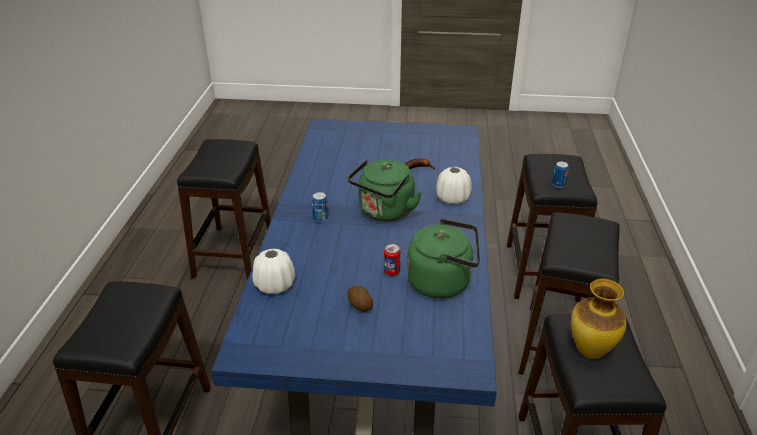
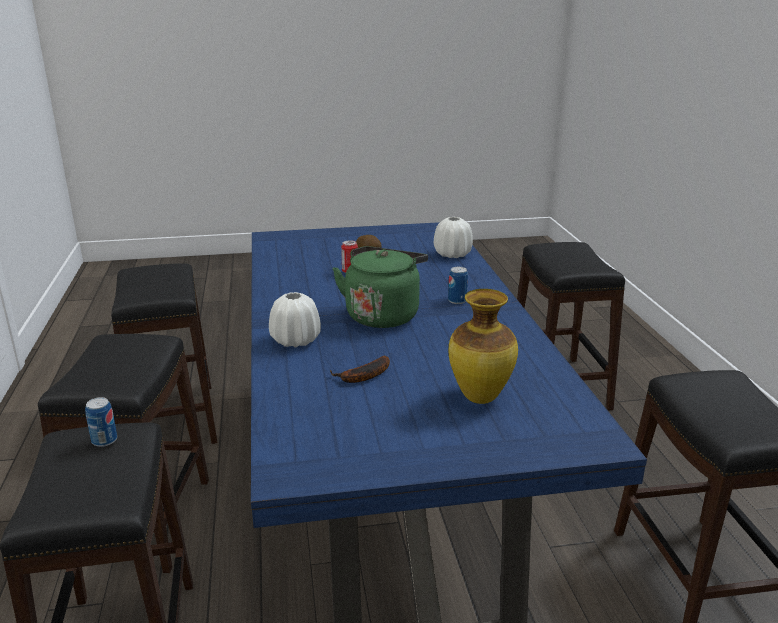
camera: 165 degrees right, 10 degrees down
green kettle [407,219,480,298] -> none
vase [571,278,626,359] -> vase moved to [449,289,518,404]

